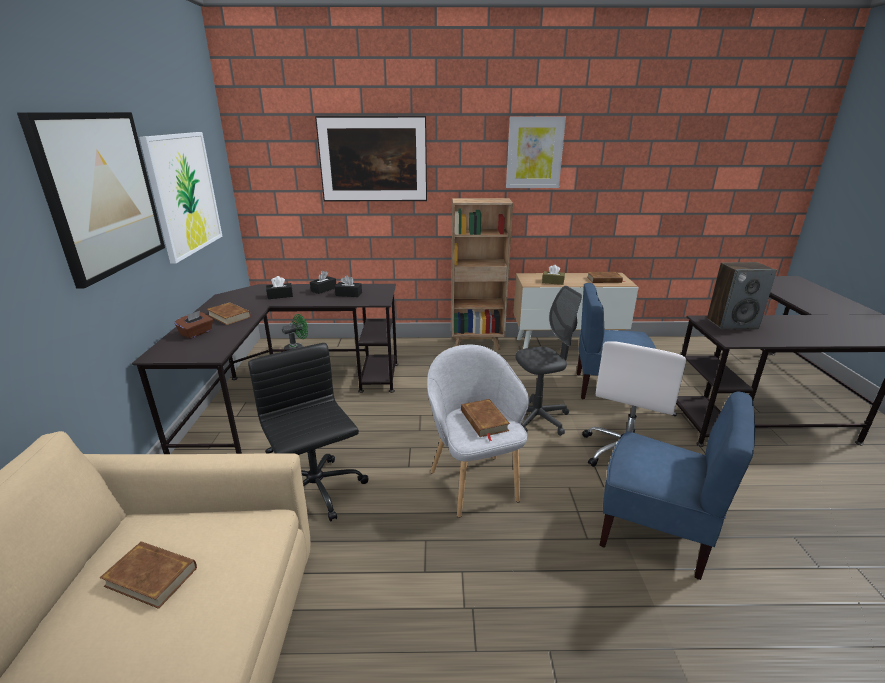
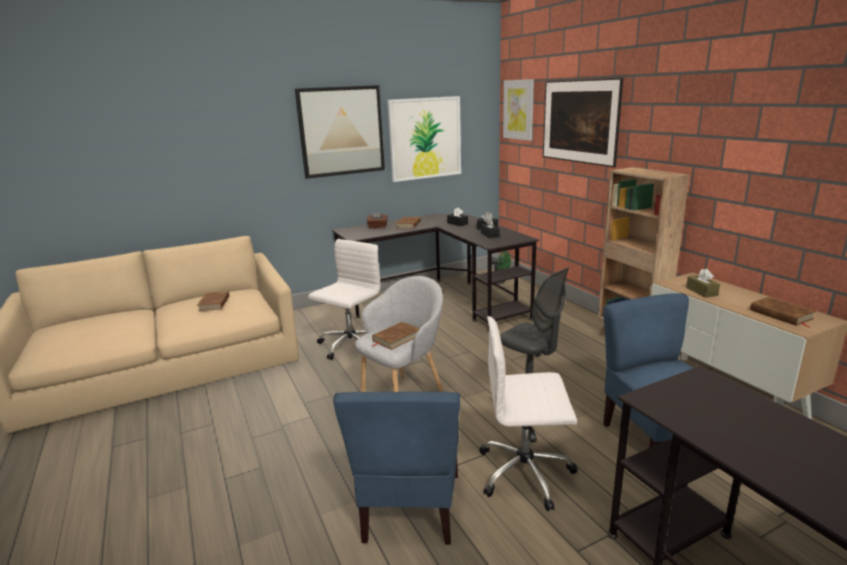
camera: 65 degrees right, 5 degrees down
black office chair [248,343,368,521] -> white office chair [308,239,380,360]
picture [506,117,566,188] -> picture moved to [503,79,534,141]
speaker [707,262,777,330] -> none

